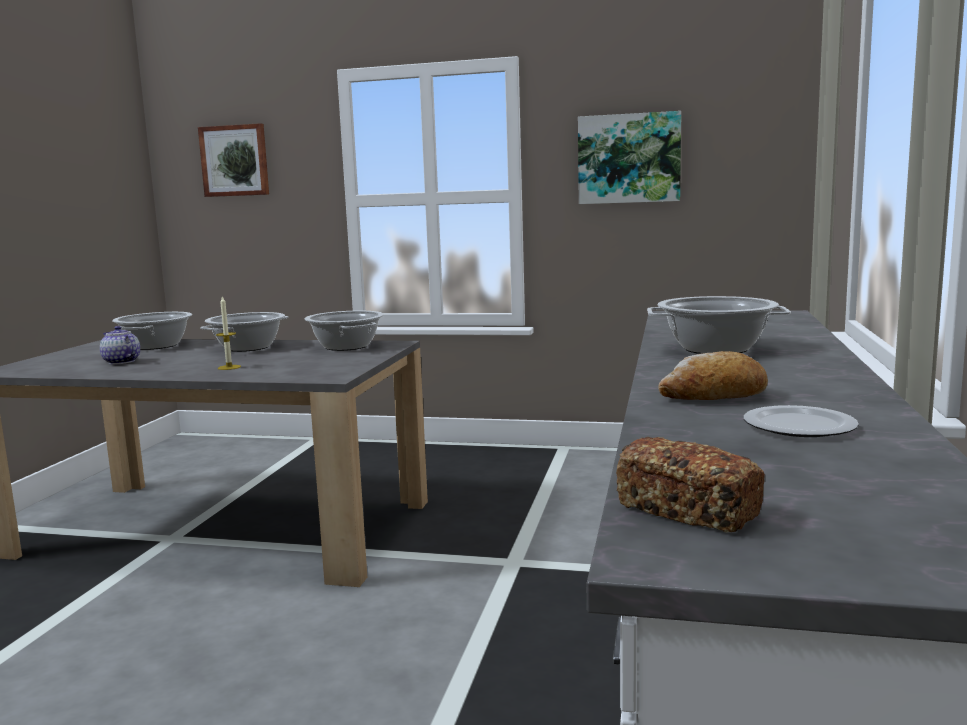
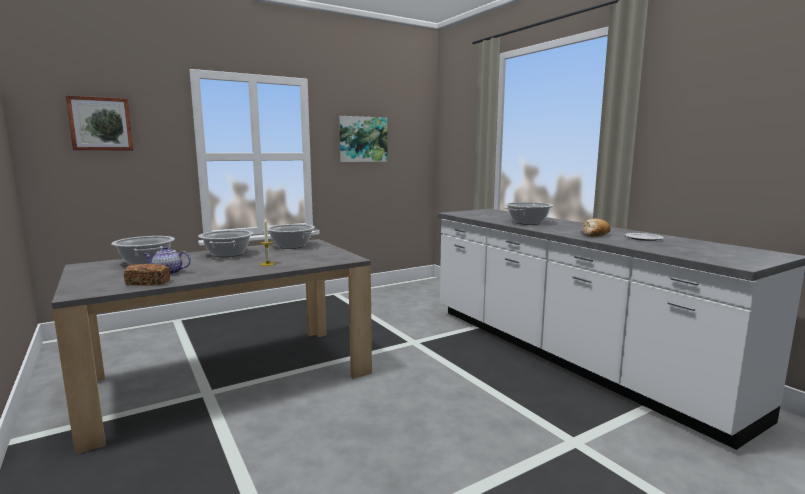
camera: 45 degrees left, 0 degrees up
bread [616,437,765,533] -> bread moved to [124,264,170,286]

